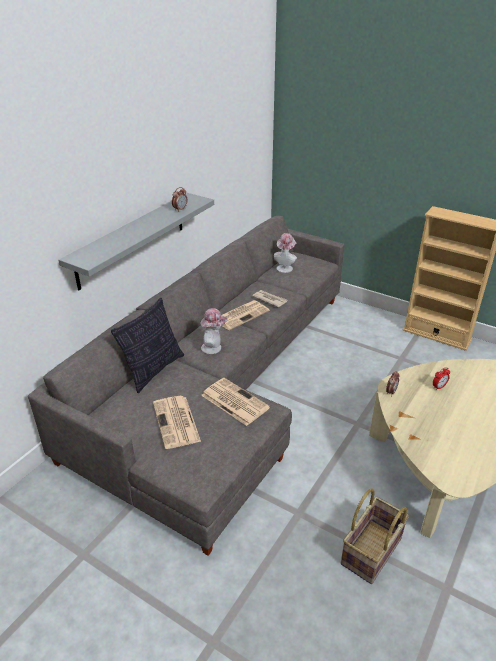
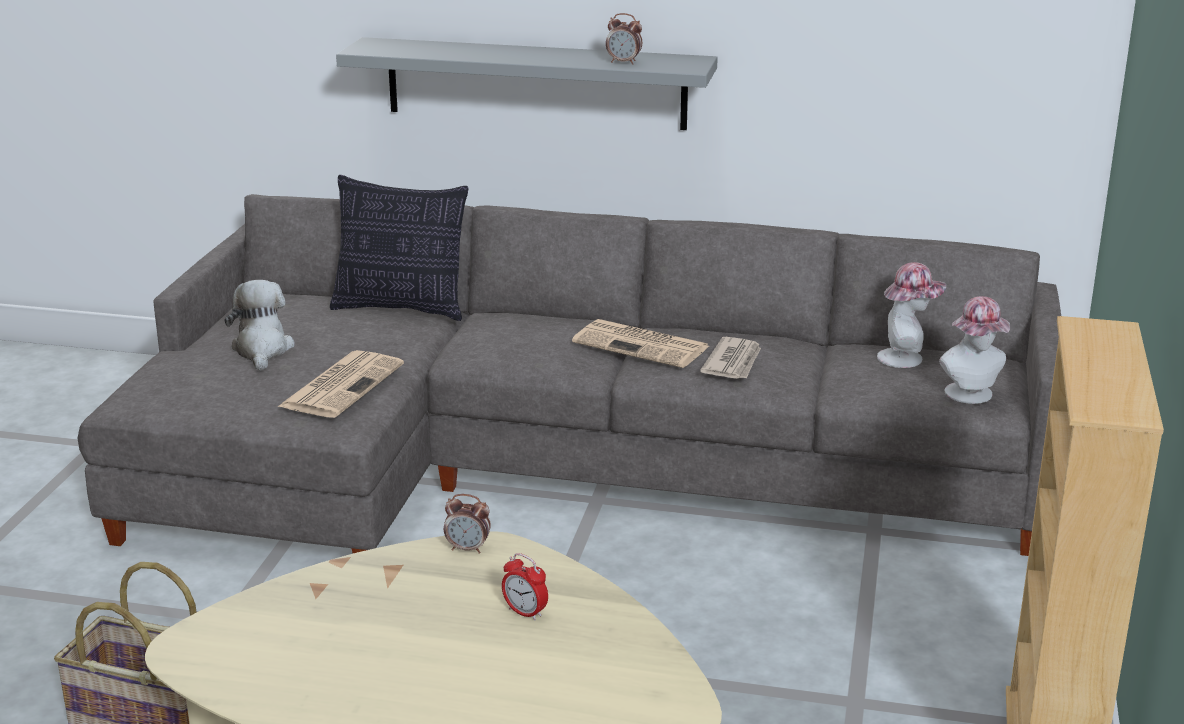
camera: 70 degrees right, 10 degrees down
newspaper [153,396,201,449] -> plush toy [224,280,295,371]
hat [200,308,228,354] -> hat moved to [939,296,1010,404]

